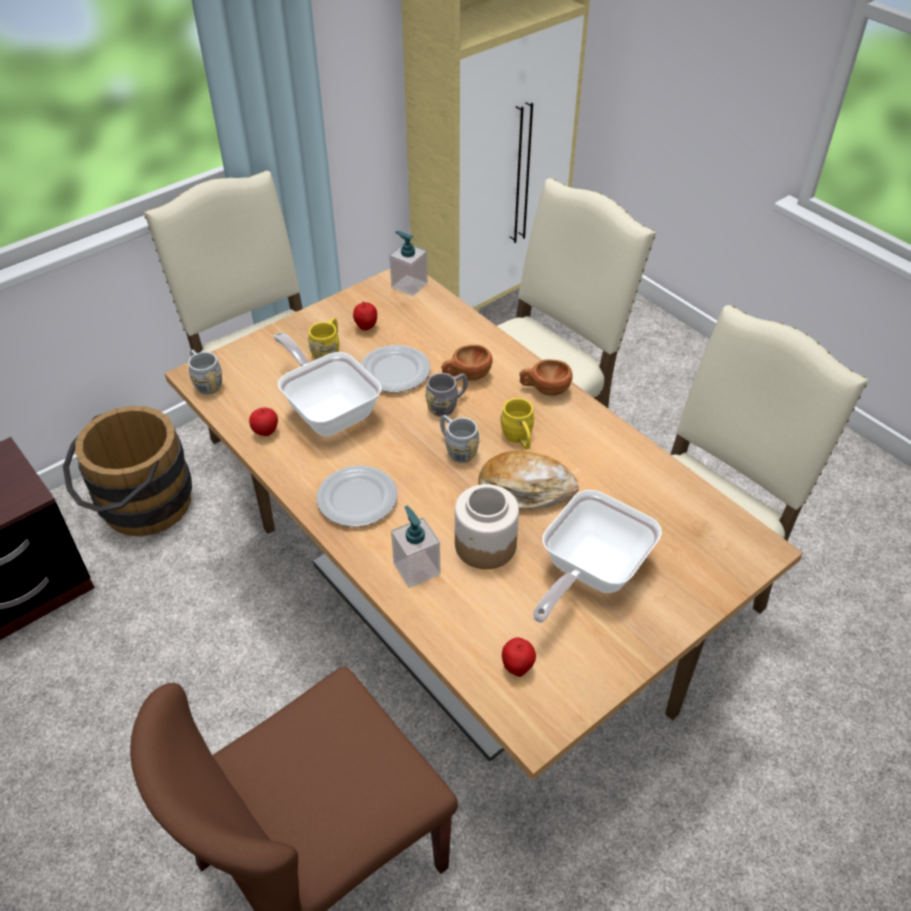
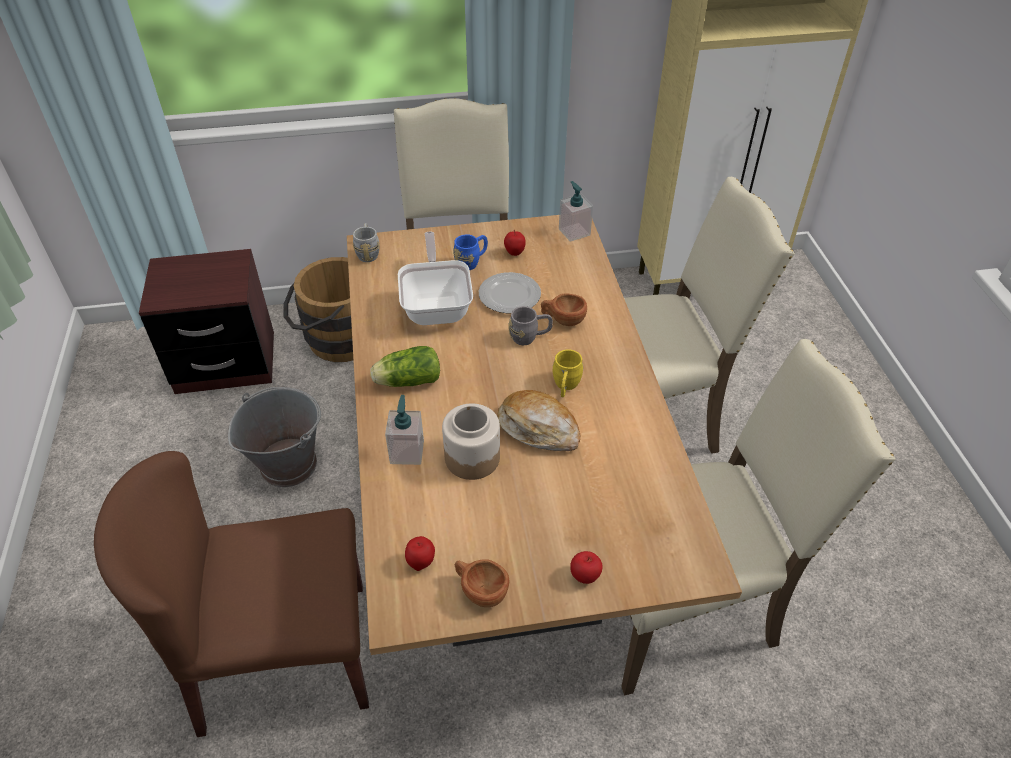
camera: 30 degrees right, 0 degrees up
apple [249,408,278,436] -> apple moved to [570,551,602,584]
yellow mug [308,318,339,360] -> blue mug [453,234,488,270]
plate [317,466,398,527] -> lettuce [370,346,440,387]
grey mug [440,415,480,463] -> none
brown cup [520,359,572,396] -> brown cup moved to [455,559,510,607]
frying pan [533,490,662,623] -> none
none -> grey bucket [228,387,321,487]

